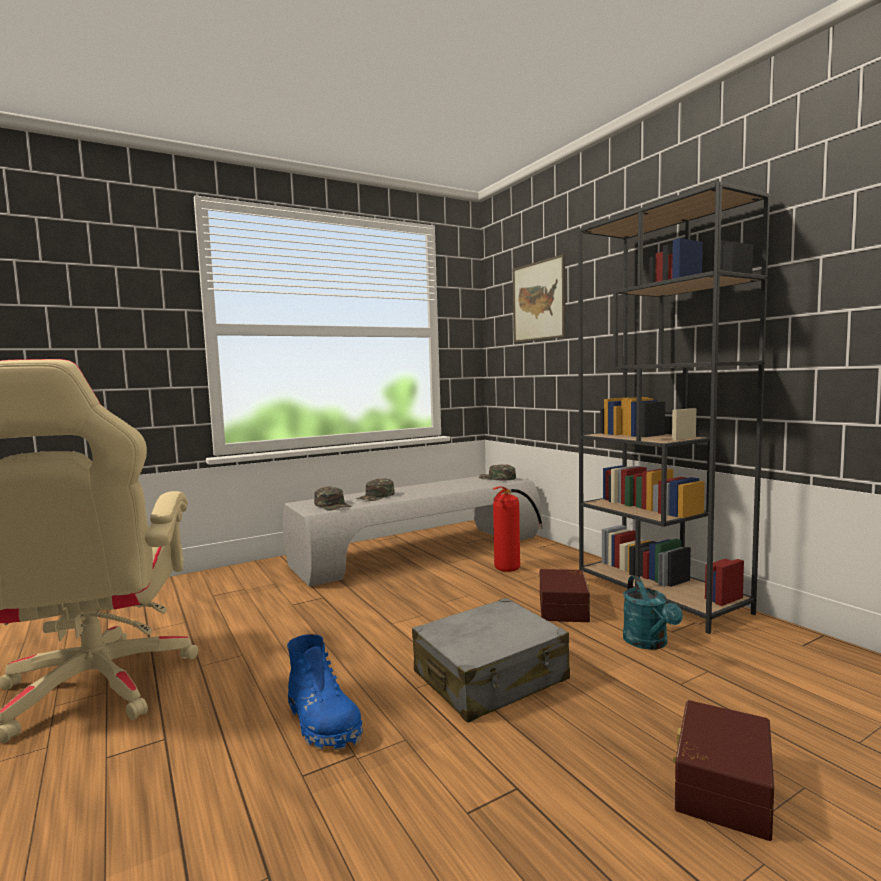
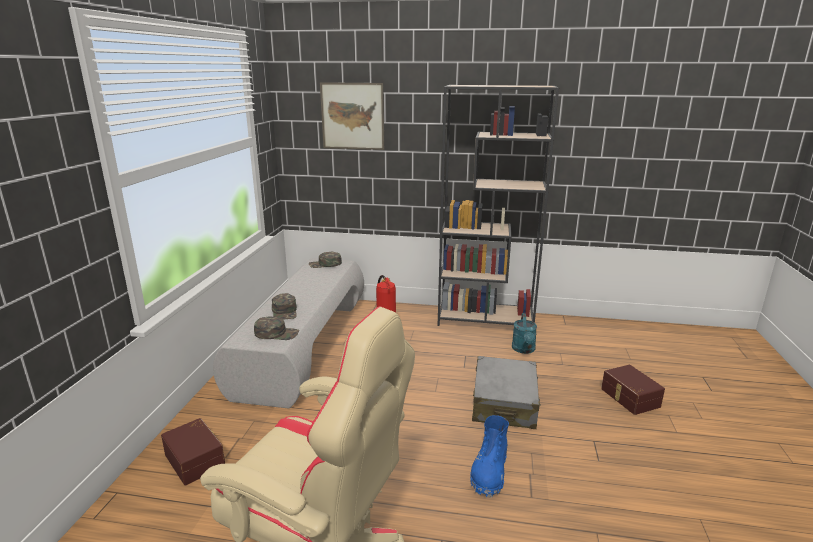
camera: 50 degrees left, 15 degrees up
blue boot [287,634,363,750] -> blue boot turned 105 degrees clockwise [470,415,509,498]
brown storage box [540,569,591,622] -> brown storage box moved to [161,418,225,486]
turquoise watering can [623,576,683,650] -> turquoise watering can turned 60 degrees clockwise [512,313,537,354]

